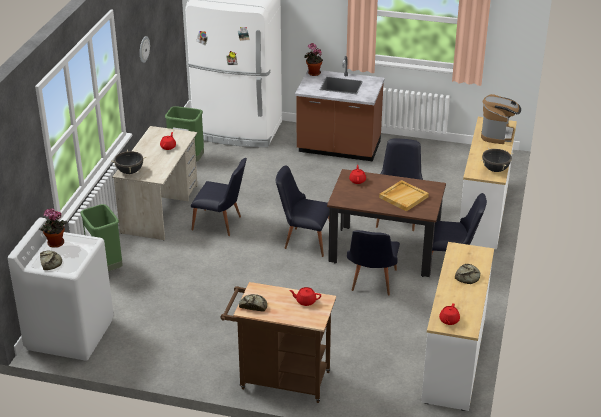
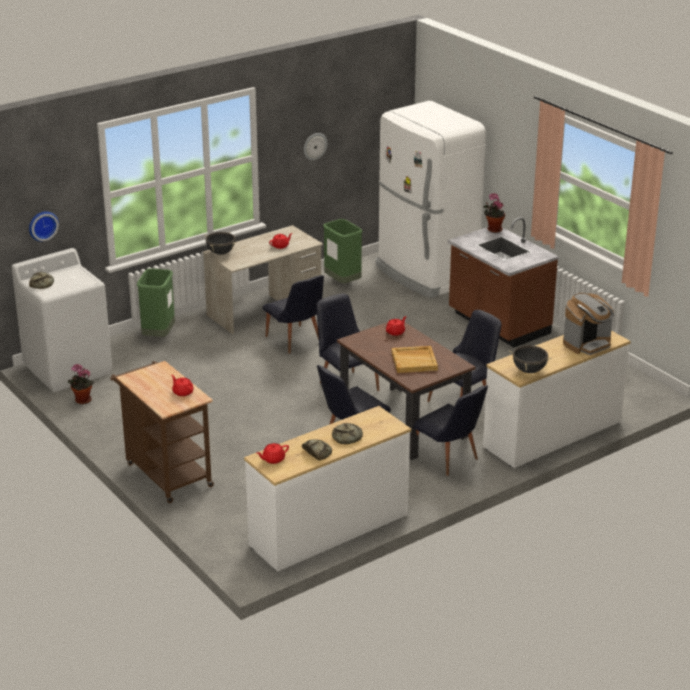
camera: 40 degrees right, 5 degrees down
potted plant [39,209,67,248] -> potted plant moved to [68,364,94,404]
bread [239,294,267,311] -> bread moved to [302,439,332,461]
none -> wall clock [29,211,59,242]

